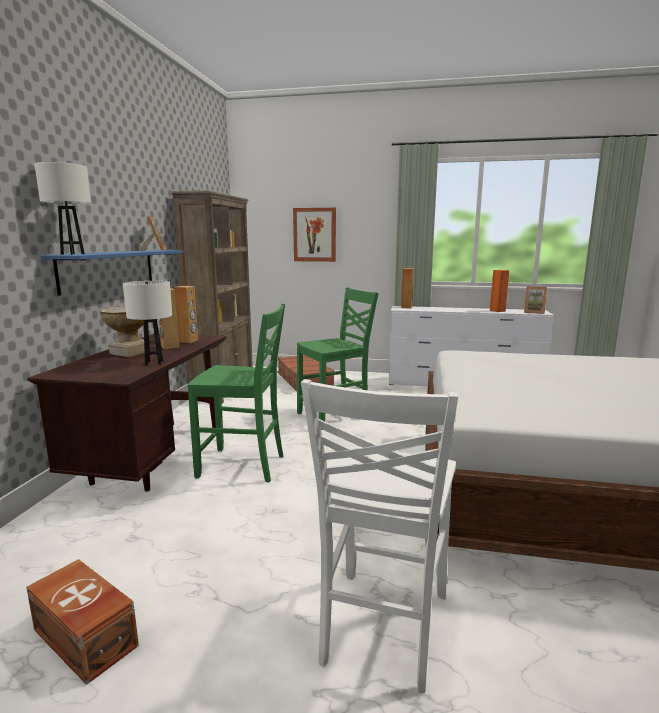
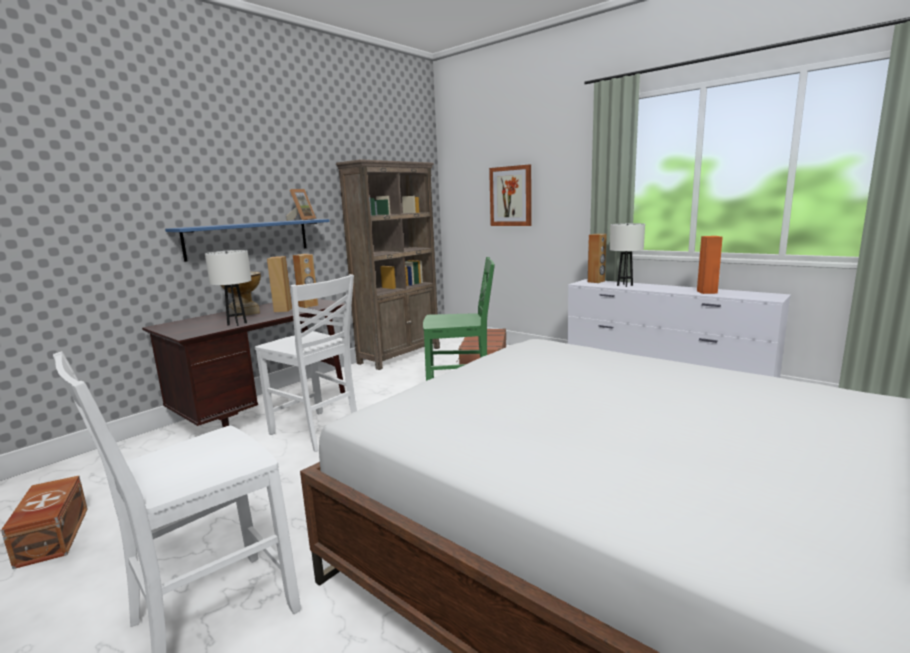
camera: 30 degrees right, 0 degrees up
white table lamp [35,162,91,255] -> white table lamp moved to [610,223,645,287]
green chair [188,304,285,482] -> white chair [255,274,357,452]
picture frame [524,286,547,314] -> none

